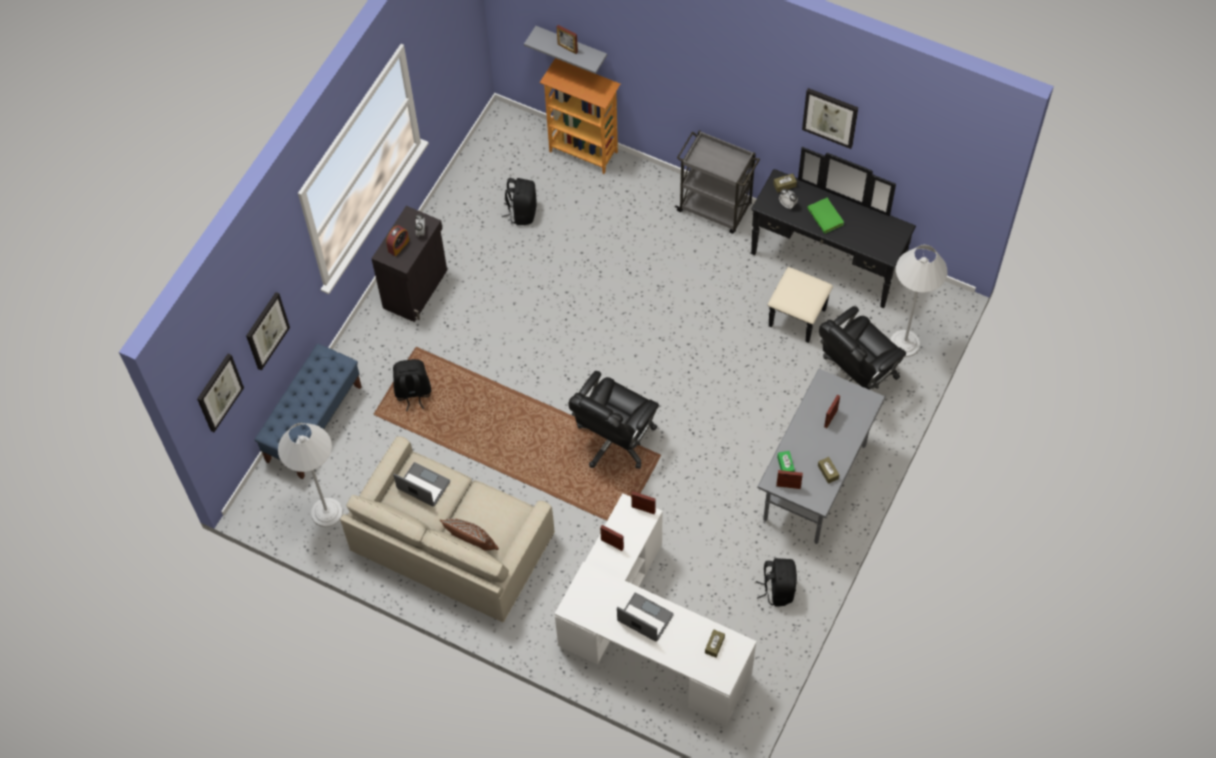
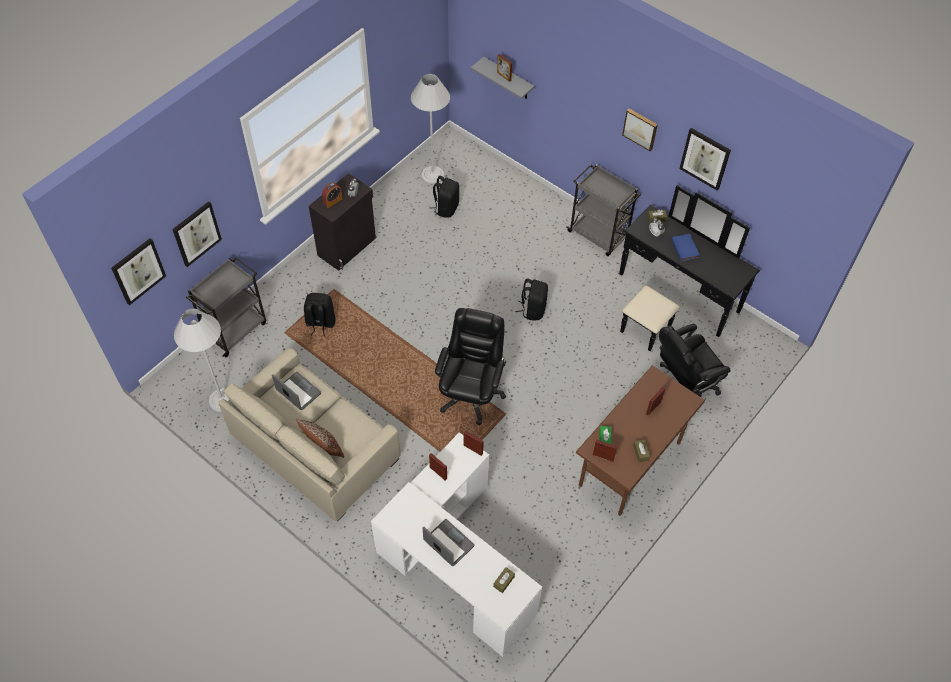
camera: 10 degrees right, 5 degrees down
blue bench [254,344,362,479] -> grey cart [186,257,266,357]
bookcase [540,58,620,174] -> none
black office chair [568,371,659,469] -> black office chair turned 150 degrees clockwise [435,308,506,425]
black backpack [756,558,797,607] -> black backpack moved to [516,279,548,321]
grey desk [757,369,886,544] -> brown desk [576,366,706,516]
green book [807,198,844,234] -> blue book [671,234,699,261]
white floor lamp [890,245,948,357] -> white floor lamp moved to [411,74,450,184]
none -> picture [622,109,658,151]

